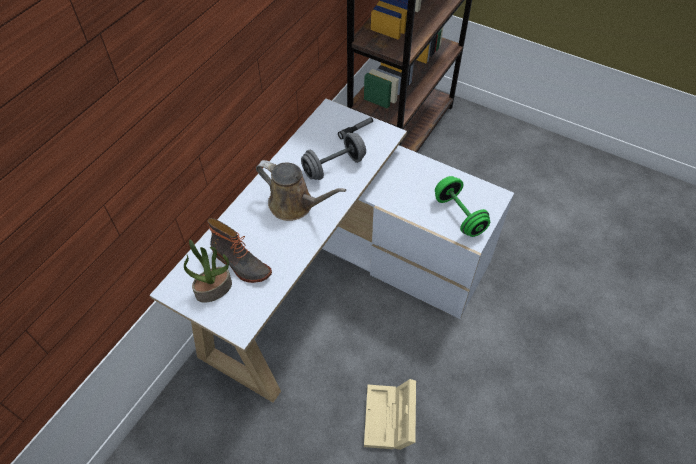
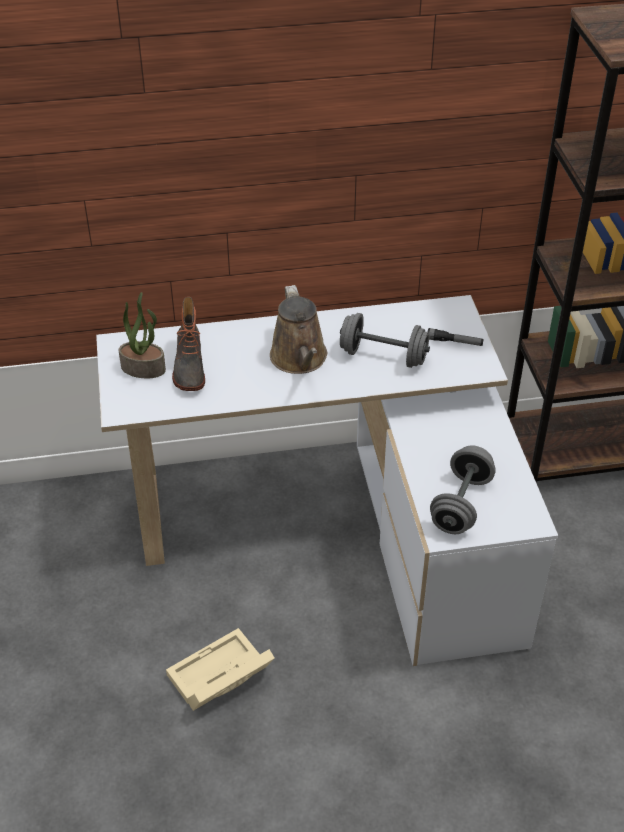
camera: 50 degrees right, 10 degrees down
green dumbbell [435,176,490,237] -> grey dumbbell [430,445,496,534]

